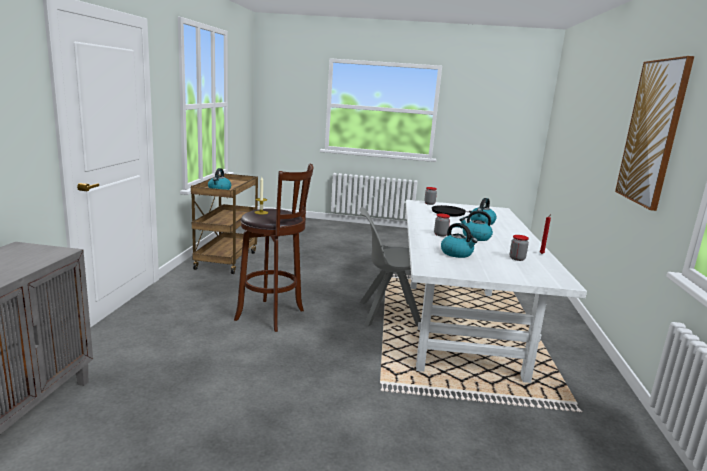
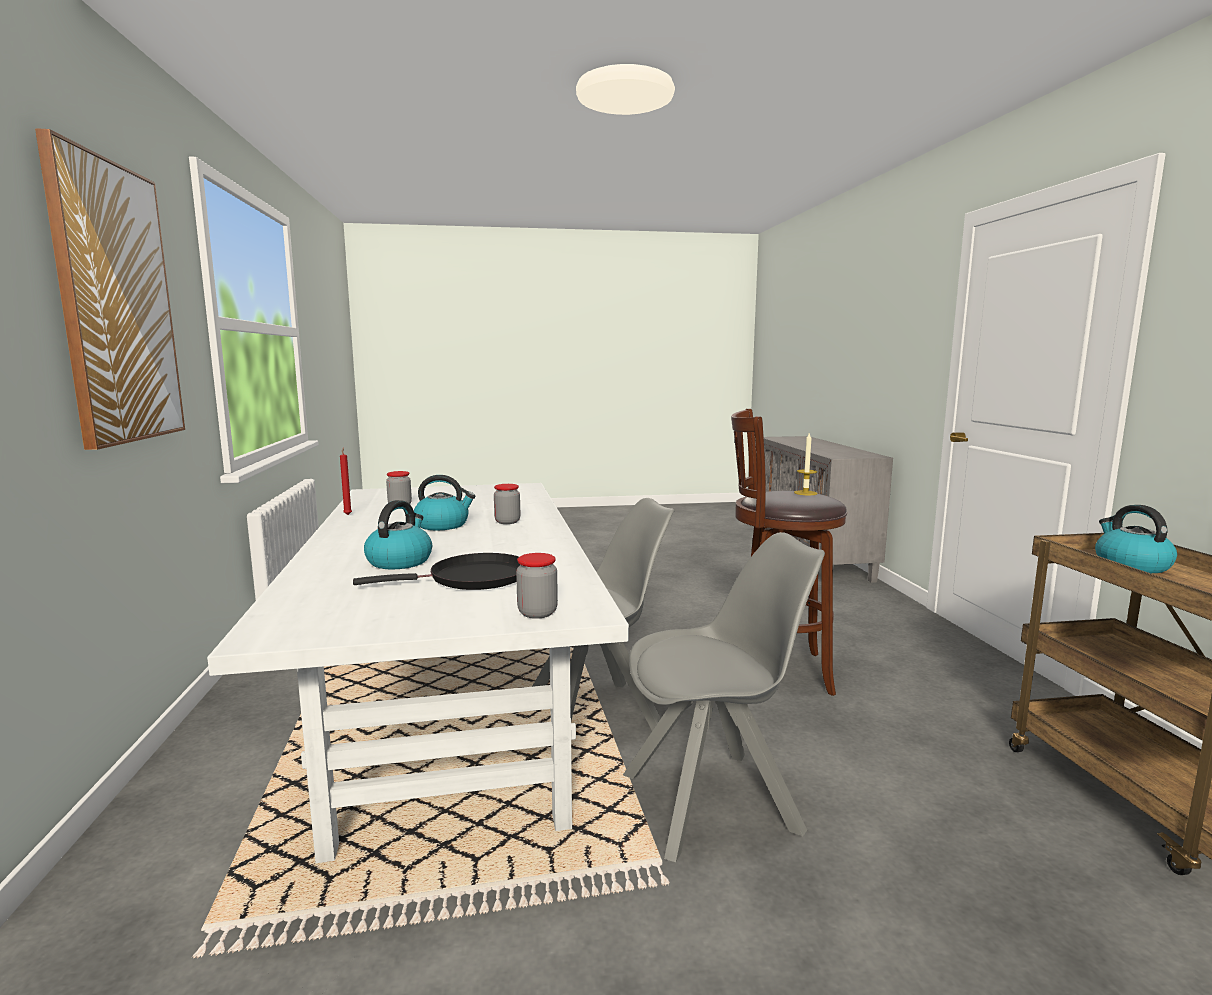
camera: 165 degrees right, 5 degrees down
kettle [441,223,478,258] -> none
none -> grey chair [623,532,825,862]

